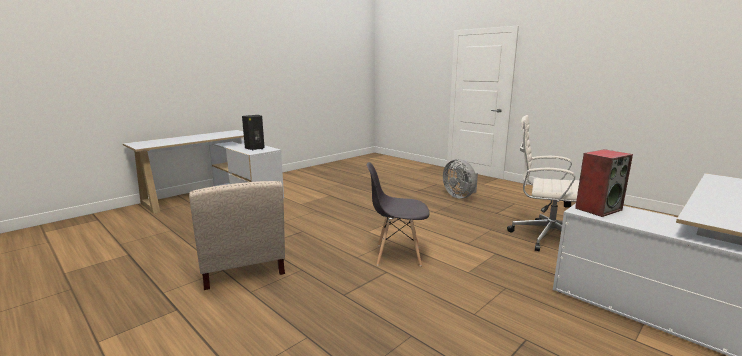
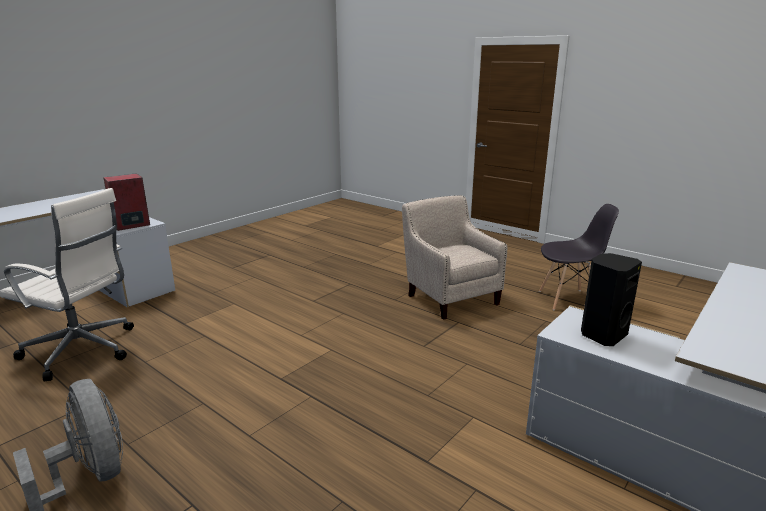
camera: 175 degrees right, 5 degrees up
grey chair [367,162,430,266] -> grey chair moved to [539,204,619,310]

